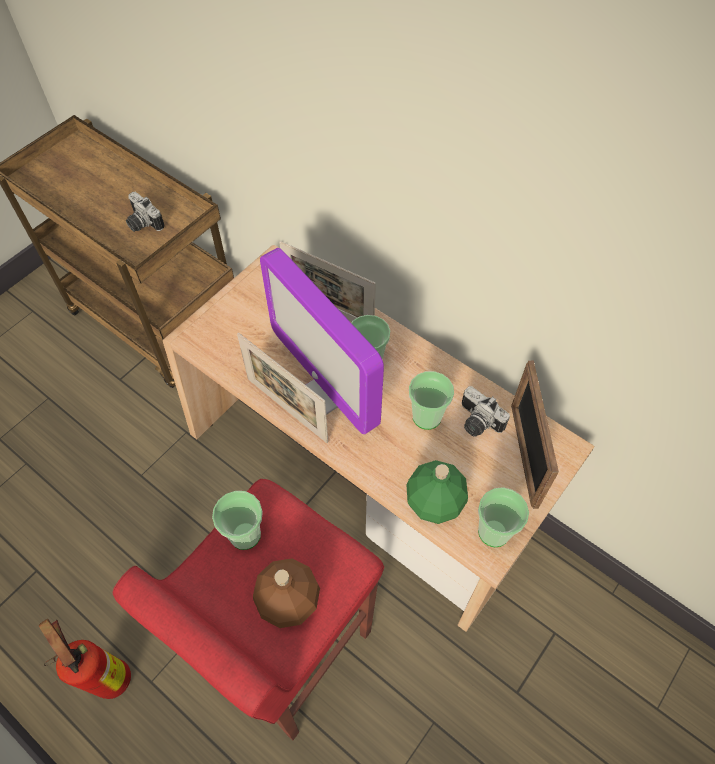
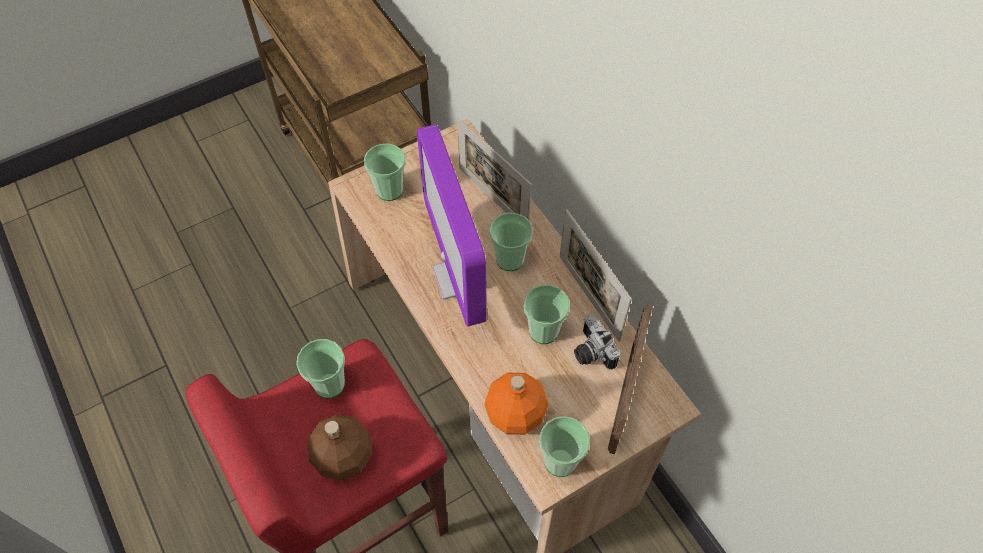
camera: 20 degrees right, 0 degrees up
fire extinguisher [39,619,131,699] -> none
camera [126,192,164,232] -> none
picture frame [237,333,328,443] -> picture frame moved to [560,209,632,342]
green bottle [406,460,468,524] -> orange bottle [484,373,548,435]
none -> cup [364,143,406,201]

